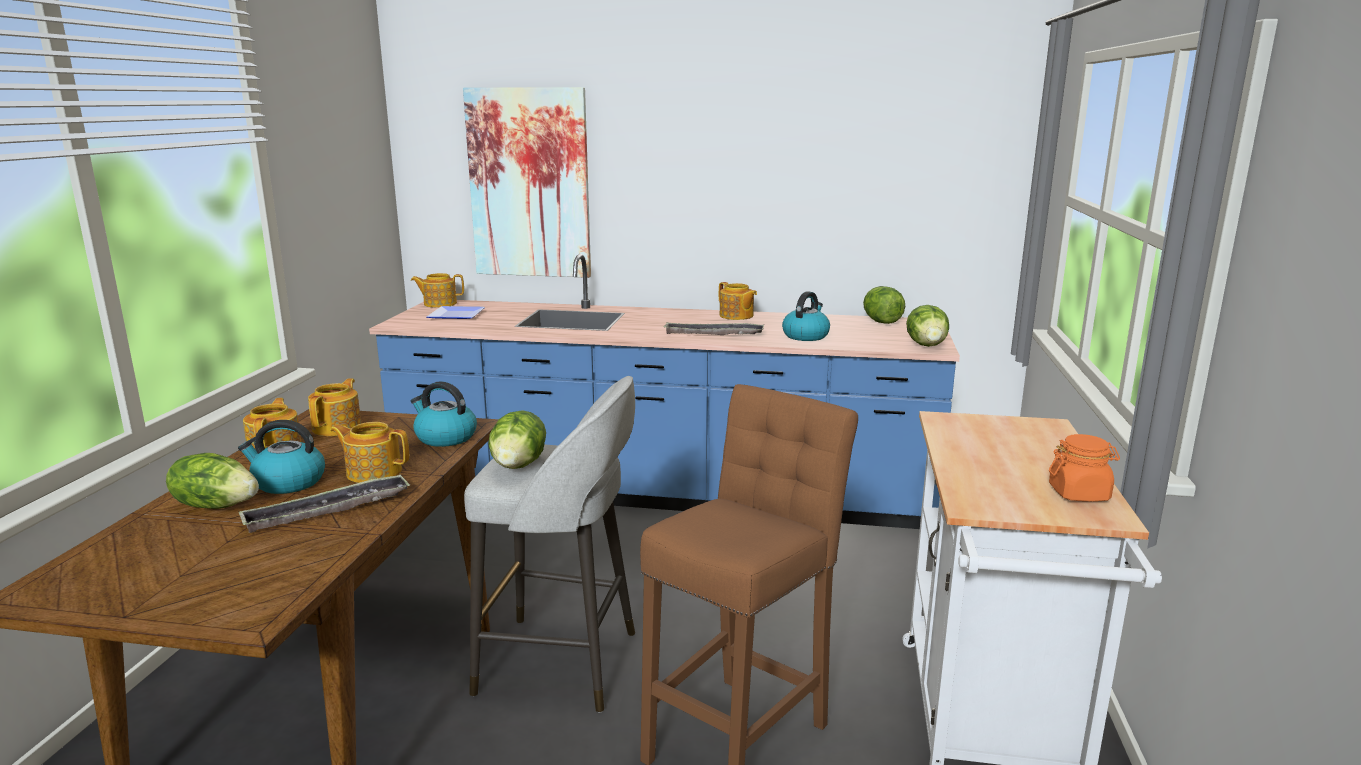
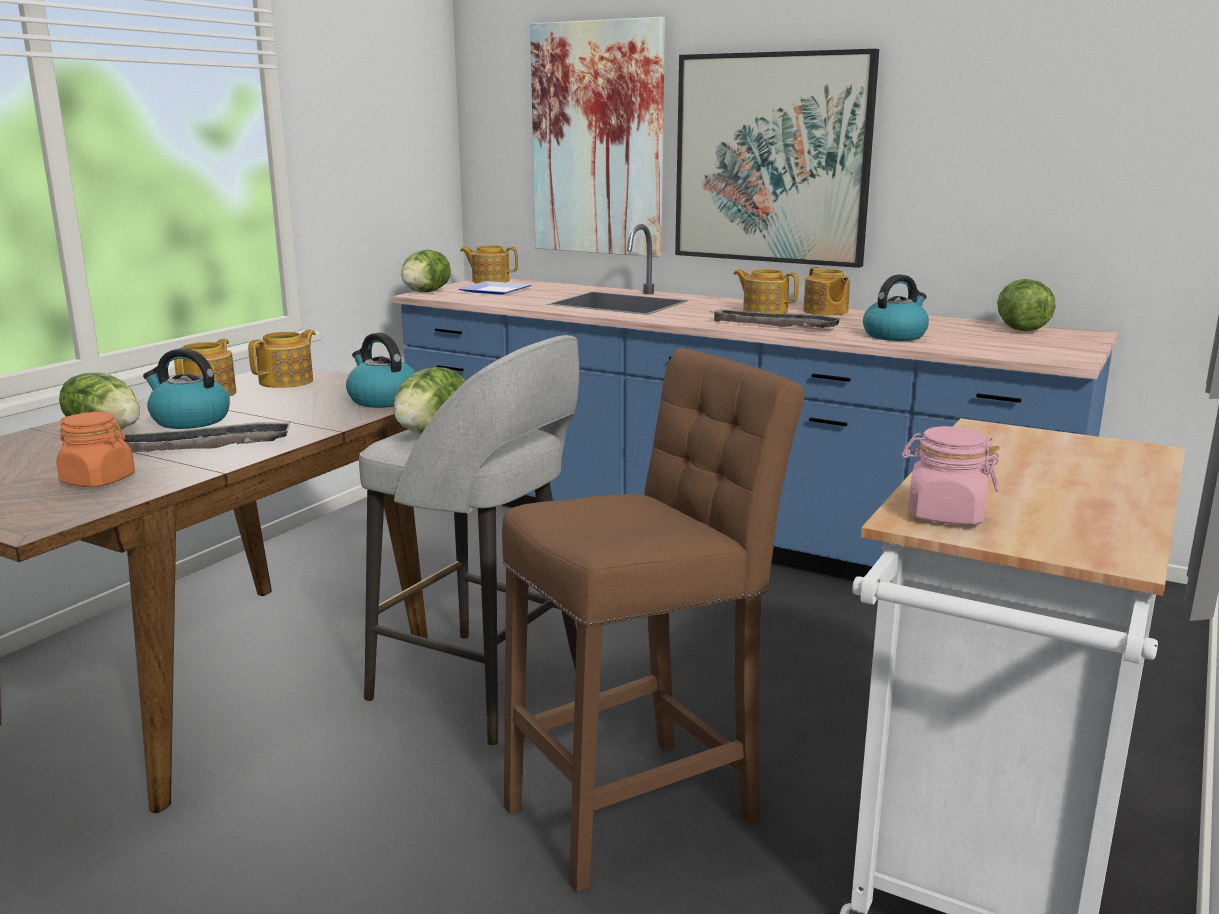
camera: 20 degrees right, 0 degrees up
teapot [330,422,409,483] -> teapot moved to [733,269,799,314]
lettuce [906,305,949,347] -> lettuce moved to [401,249,451,292]
orange jar [1049,434,1120,502] -> orange jar moved to [56,412,135,487]
none -> picture [675,49,879,268]
none -> pink jar [902,426,1000,525]

